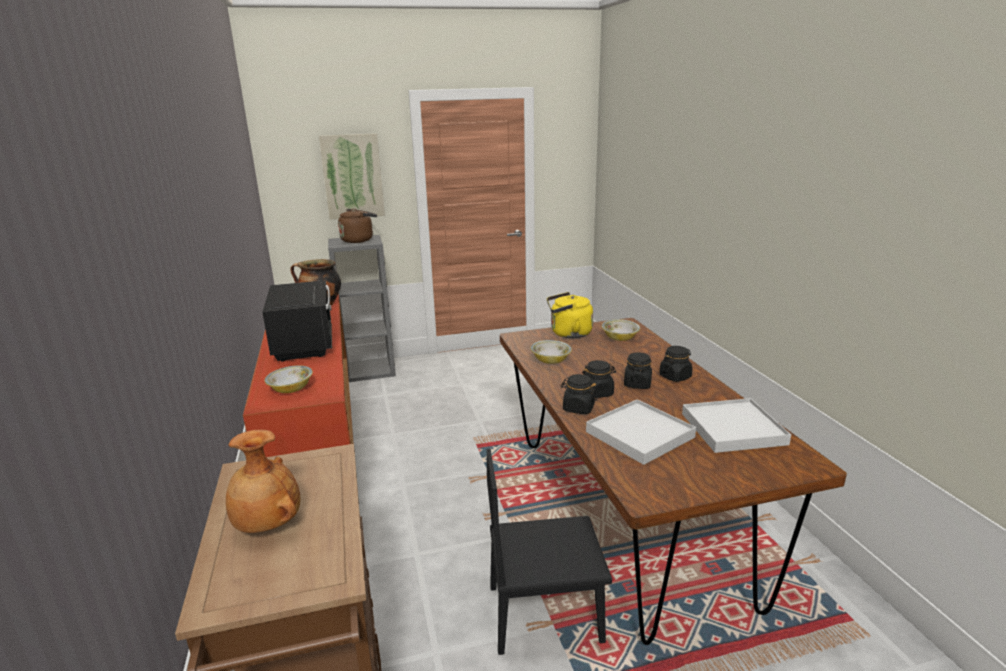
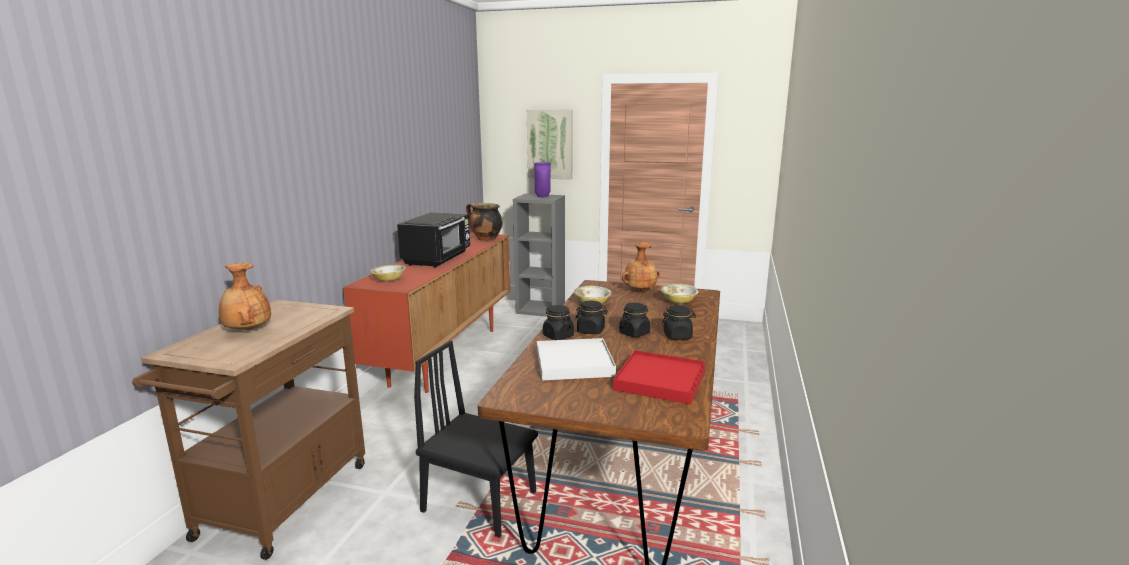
camera: 30 degrees right, 5 degrees down
brown kettle [338,209,377,243] -> purple vase [534,162,551,197]
yellow kettle [547,292,593,338] -> brown vase [622,242,660,291]
white tray [682,398,791,453] -> red tray [613,350,705,405]

